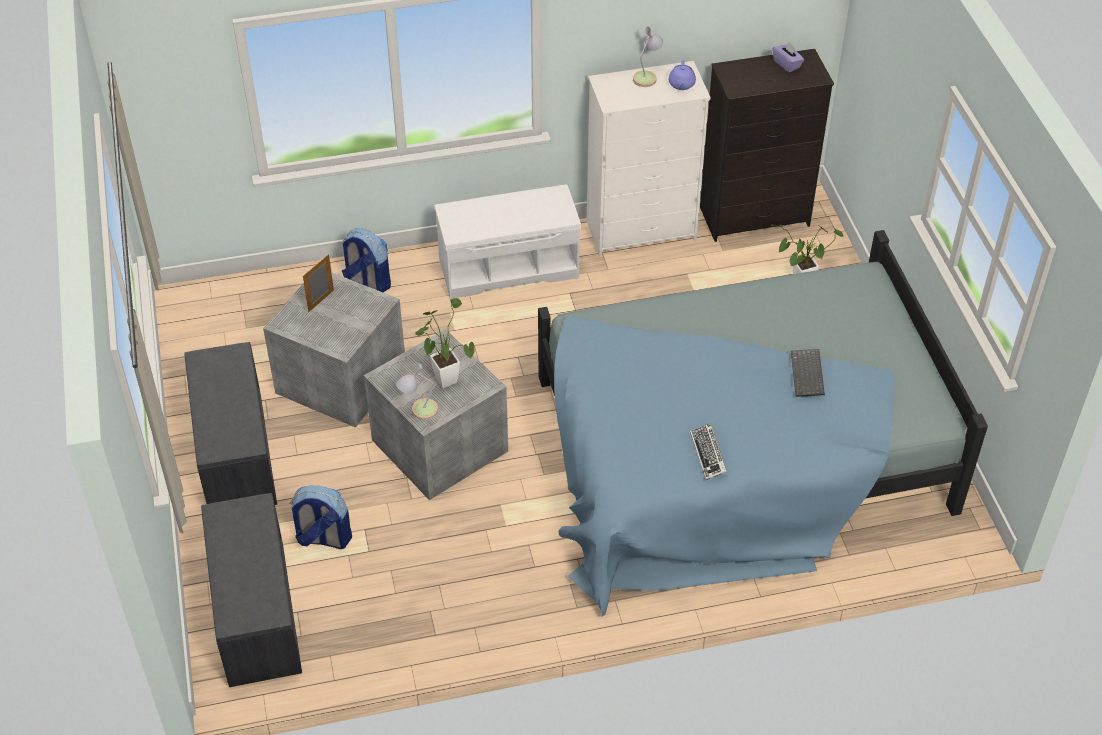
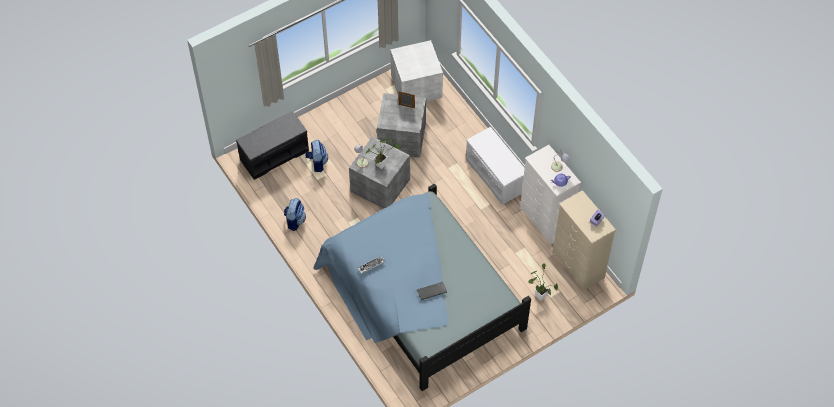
camera: 70 degrees right, 10 degrees up
grey bench [184,342,277,505] -> none
backpack [342,228,391,292] -> backpack moved to [284,198,306,231]
black dresser [700,49,834,242] -> beige dresser [552,190,616,291]
none -> white storage box [390,40,443,102]

